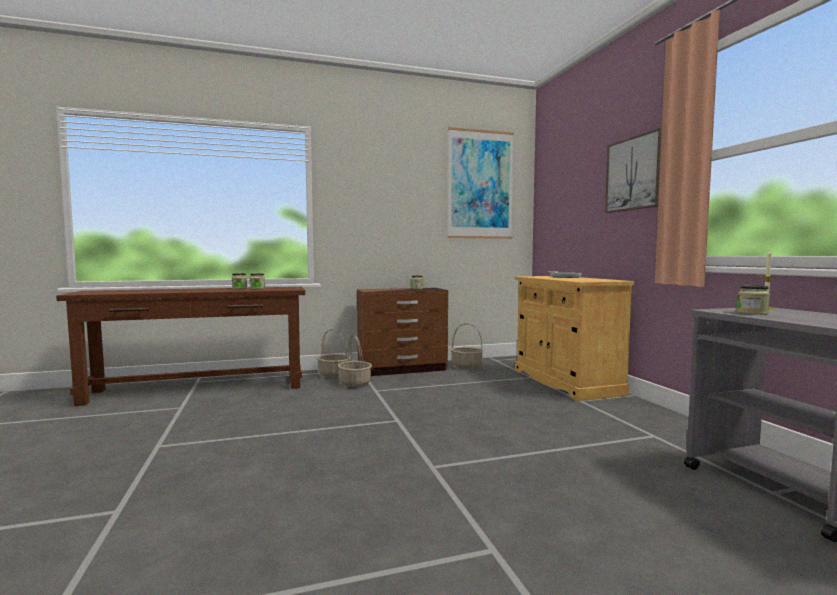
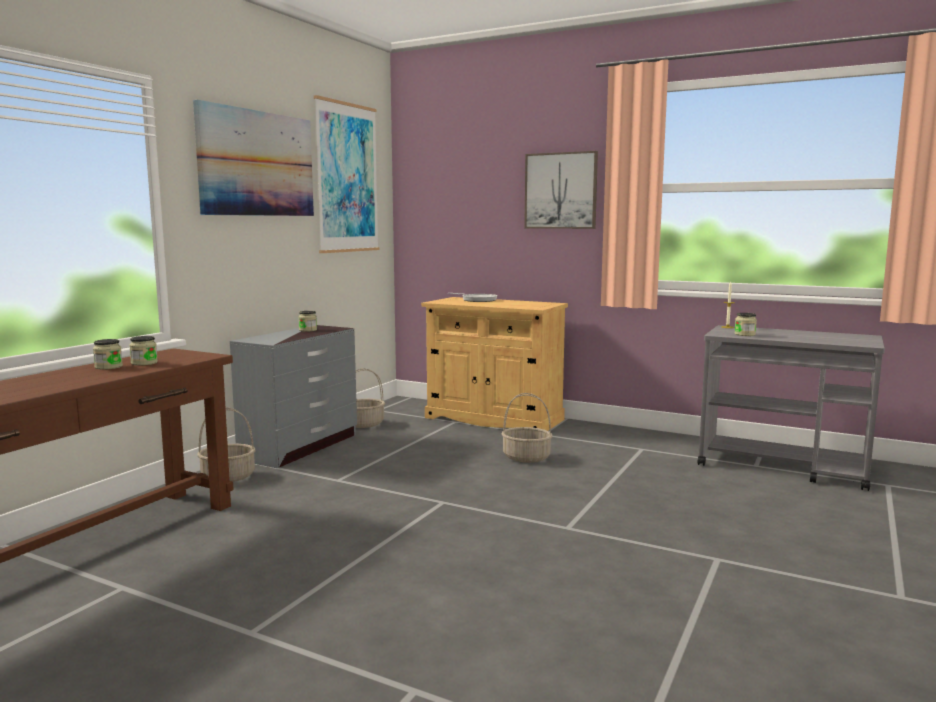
camera: 45 degrees left, 5 degrees up
basket [338,334,372,387] -> basket moved to [502,393,552,463]
brown dresser [357,288,448,376] -> grey dresser [230,325,357,468]
none -> picture [193,100,314,216]

